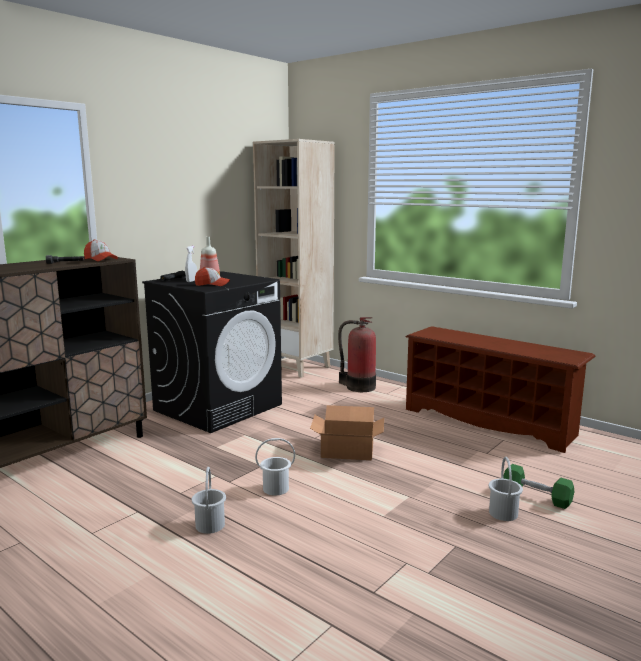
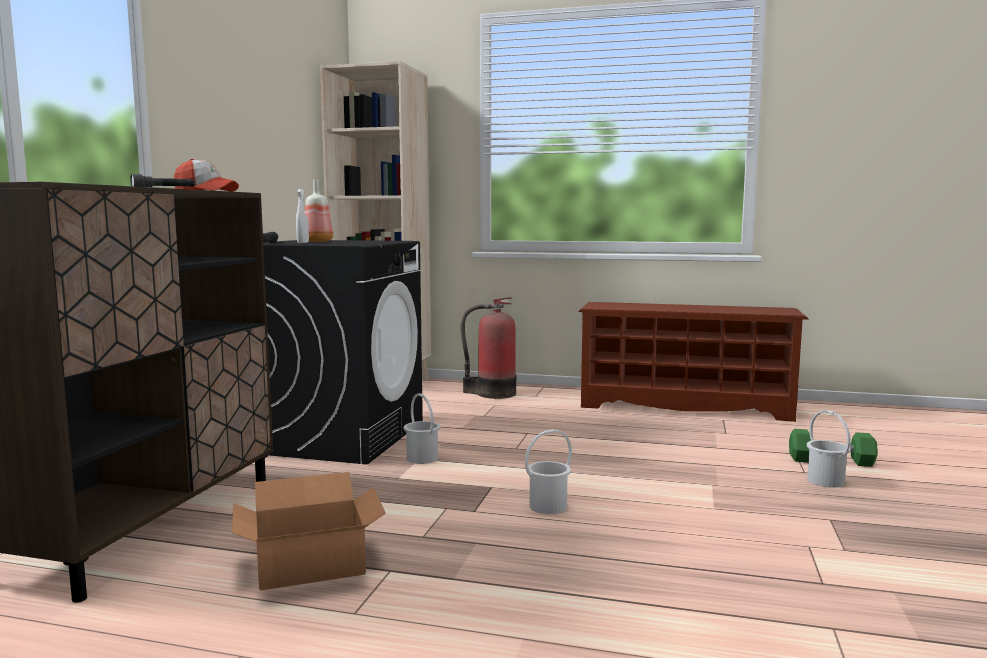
camera: 25 degrees left, 5 degrees down
white bucket [192,467,226,534] -> white bucket moved to [404,393,440,464]
cap [195,267,230,286] -> none
cardboard box [310,405,384,460] -> cardboard box moved to [232,472,386,591]

